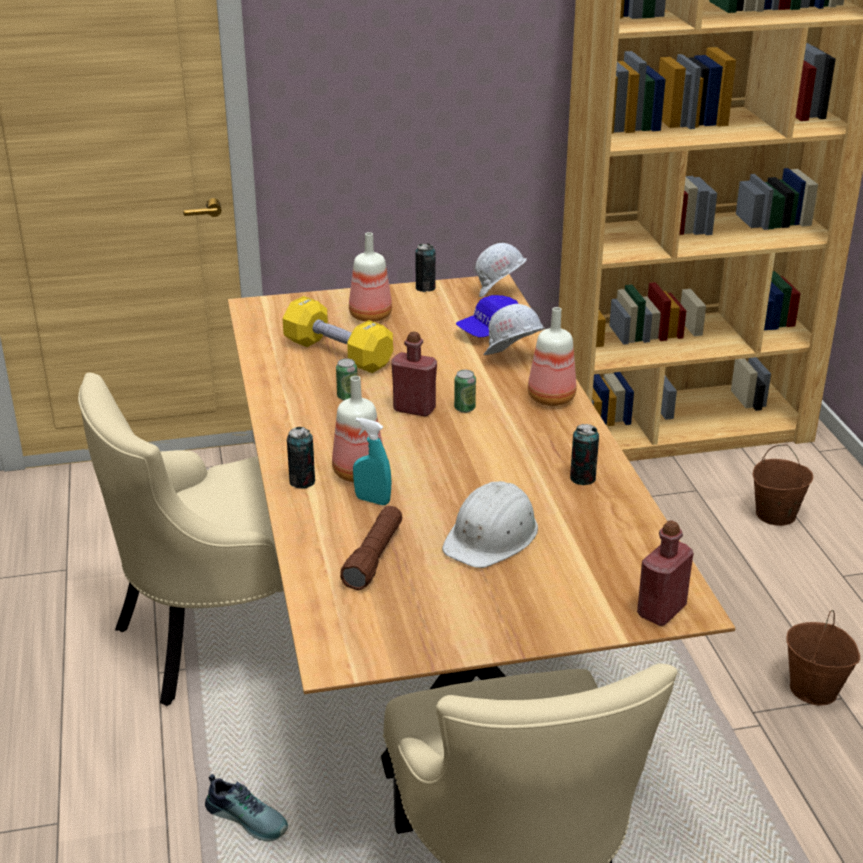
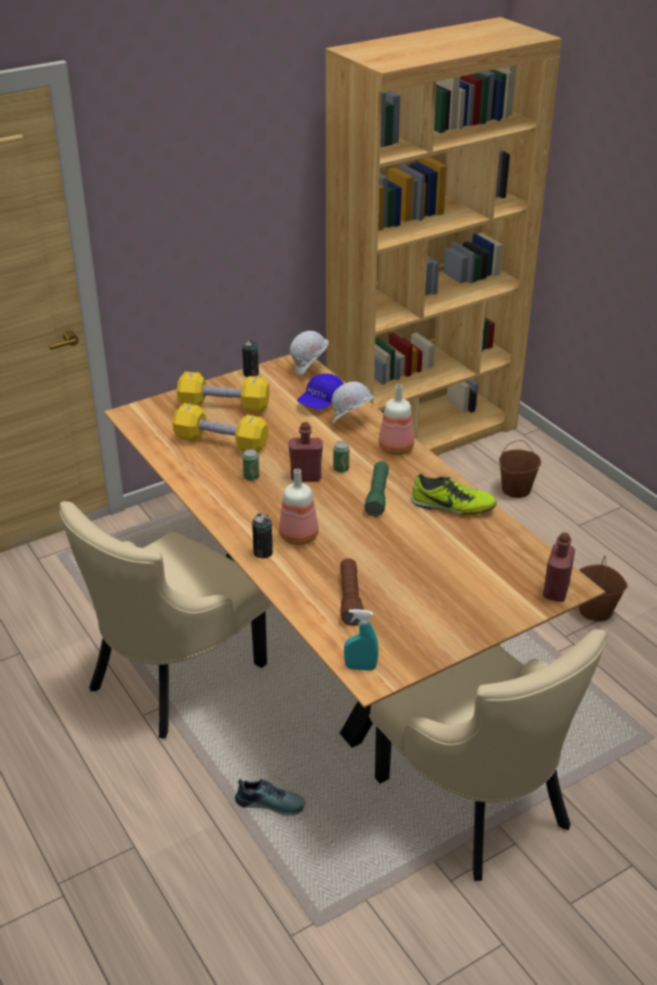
camera: 20 degrees left, 5 degrees up
bottle [349,232,392,322] -> yellow dumbbell [177,371,270,413]
turquoise spray bottle [353,418,392,505] -> turquoise spray bottle moved to [344,609,378,671]
white hard hat [442,481,538,568] -> none
can [570,424,599,485] -> shoe [412,474,497,515]
none -> green flashlight [364,461,389,517]

